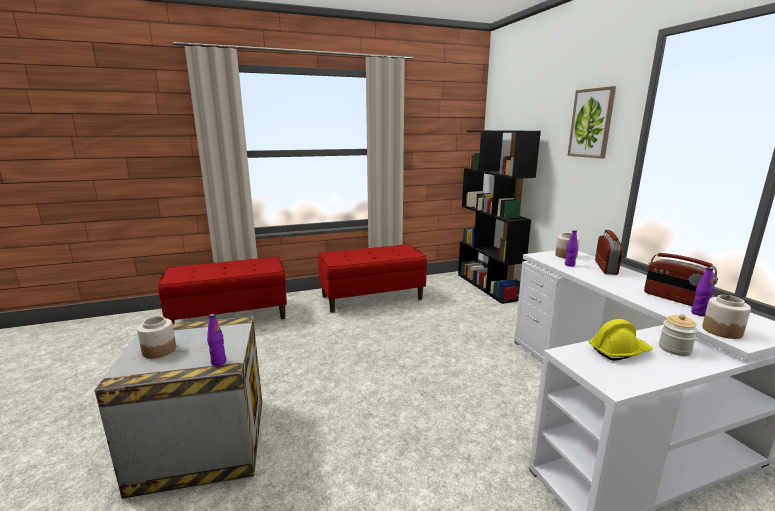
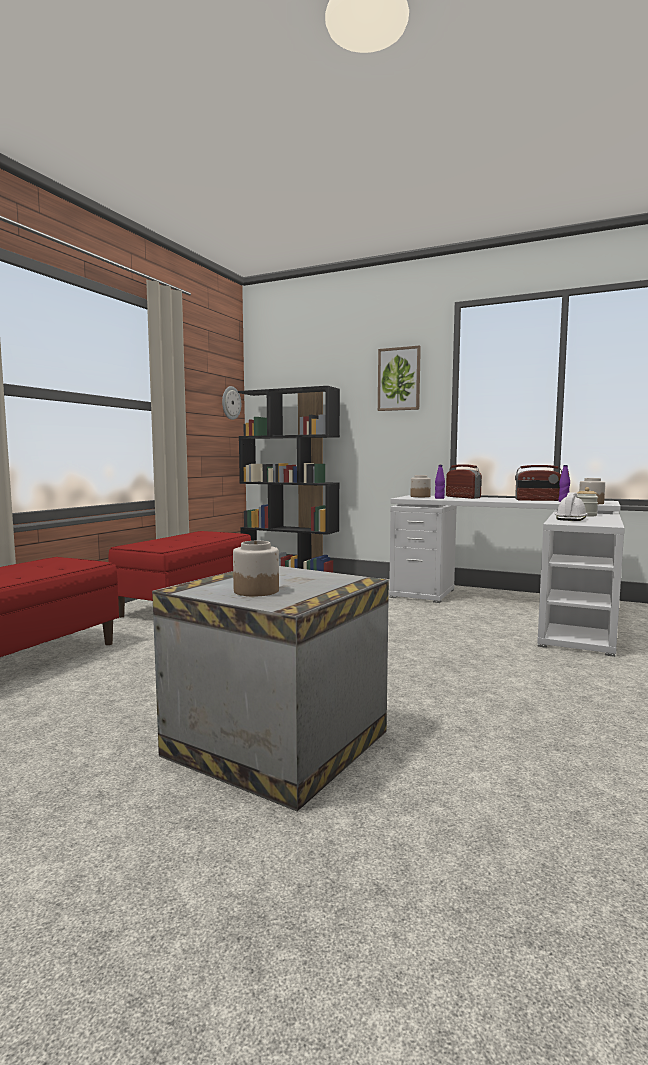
camera: 45 degrees left, 10 degrees down
purple bottle [207,314,226,366] -> none
yellow hard hat [589,319,653,361] -> white hard hat [555,492,588,521]
none -> wall clock [222,386,241,420]

